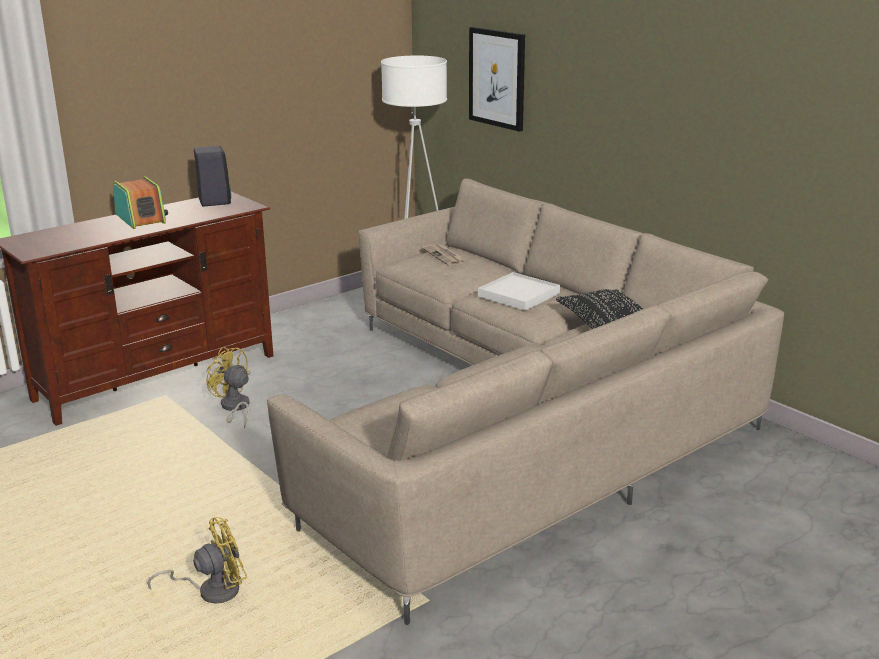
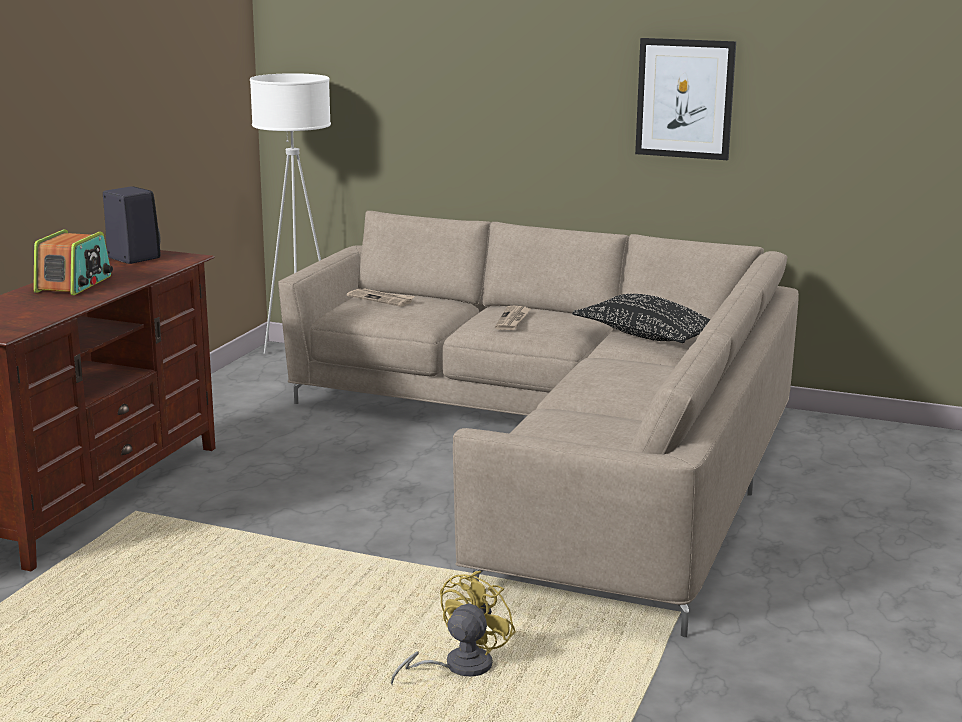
camera: 30 degrees left, 5 degrees down
radio [113,176,168,229] -> radio turned 75 degrees clockwise [33,229,113,295]
yellow fan [206,346,250,429] -> none
picture [469,27,525,132] -> picture moved to [635,38,736,160]
white tray [478,272,560,311] -> newspaper [495,306,530,330]

